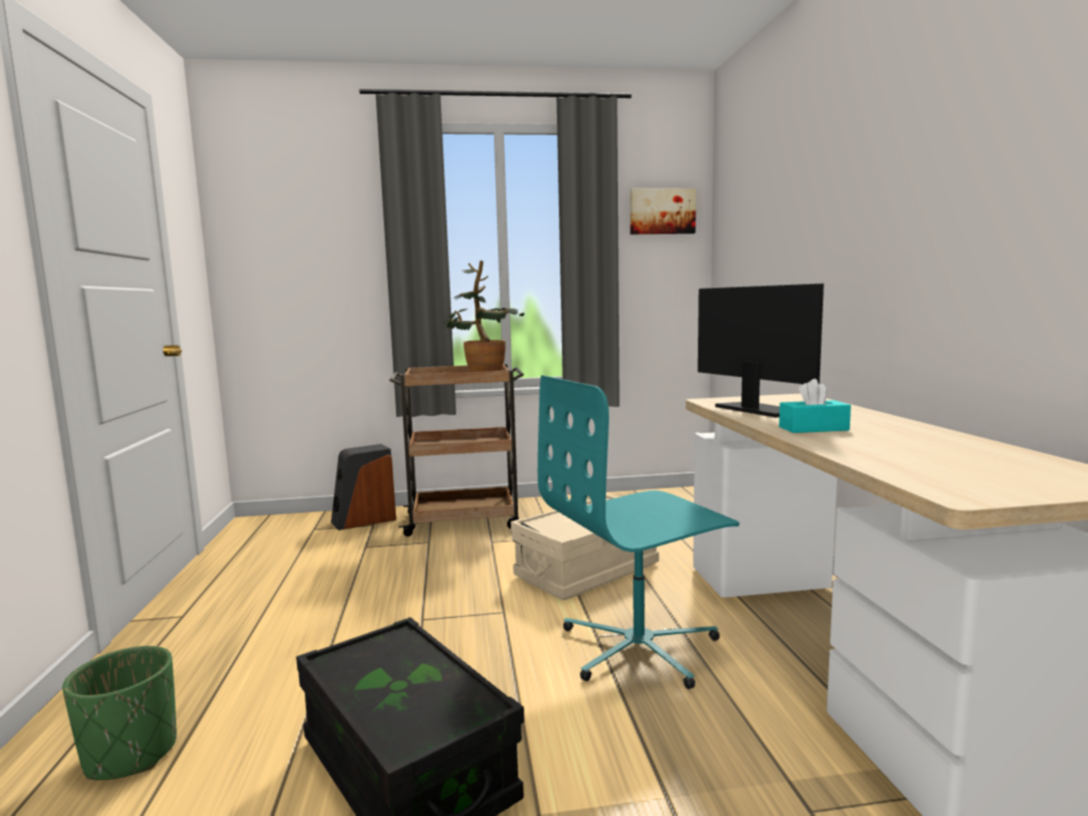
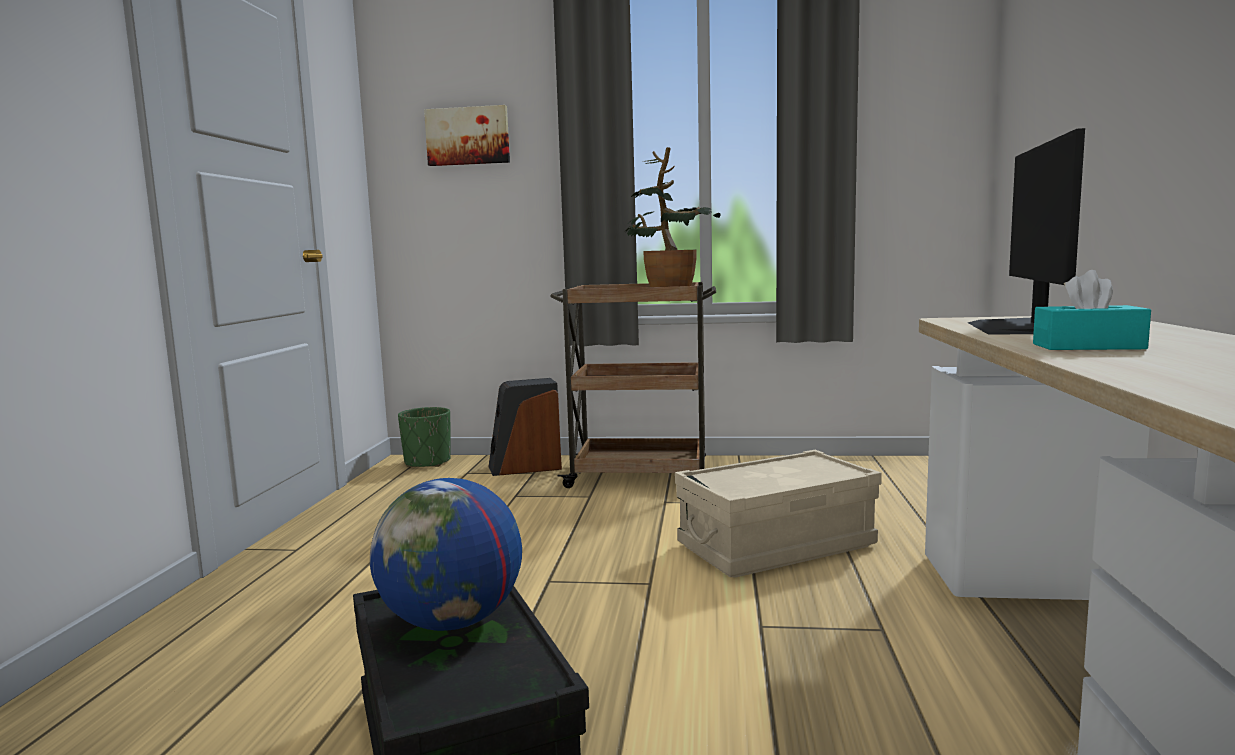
camera: 15 degrees right, 0 degrees up
green planter [62,646,177,780] -> green planter moved to [398,407,451,467]
turquoise office chair [538,375,739,689] -> none
picture [630,188,696,234] -> picture moved to [424,105,510,166]
monitor [698,284,824,418] -> monitor turned 150 degrees counterclockwise [968,128,1085,334]
none -> globe [370,478,522,631]

